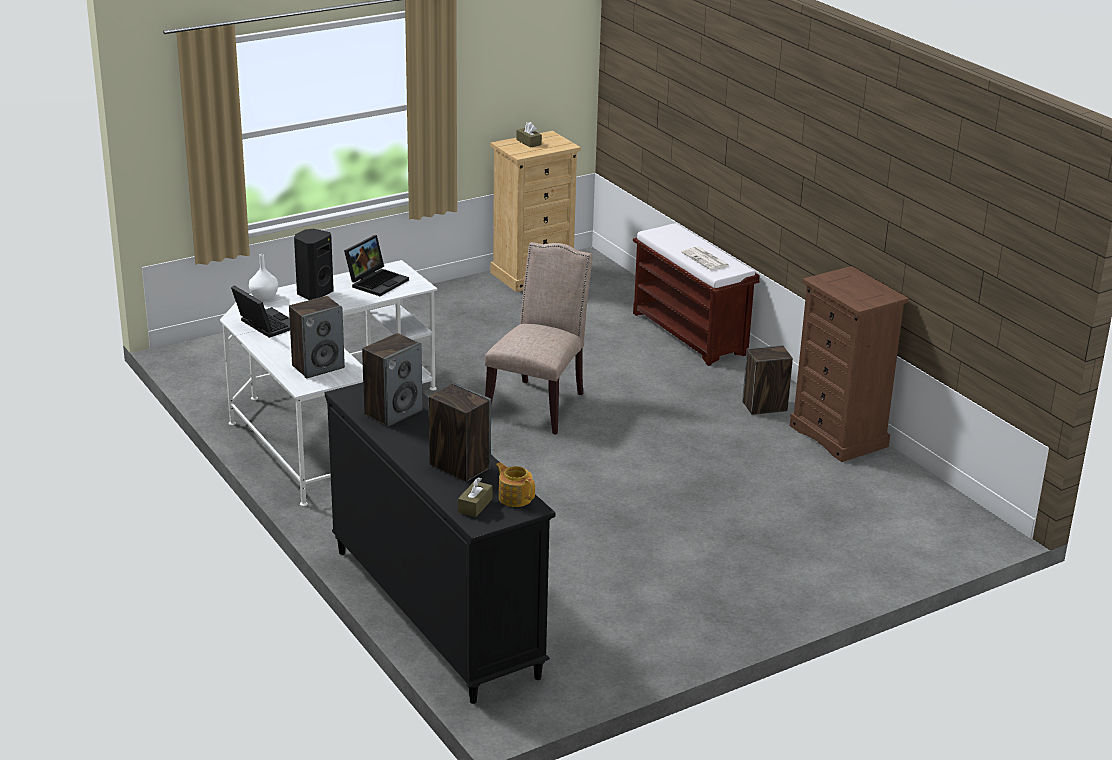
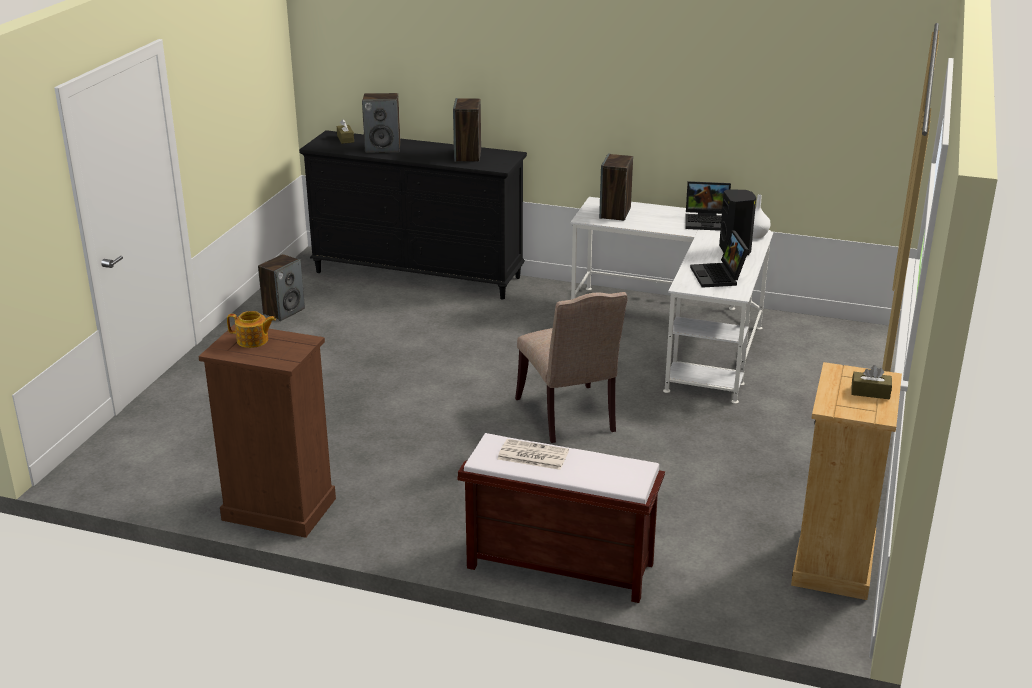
camera: 140 degrees right, 0 degrees up
teapot [496,462,535,507] -> teapot moved to [227,311,276,348]
speaker [742,345,793,415] -> speaker moved to [258,254,305,321]

